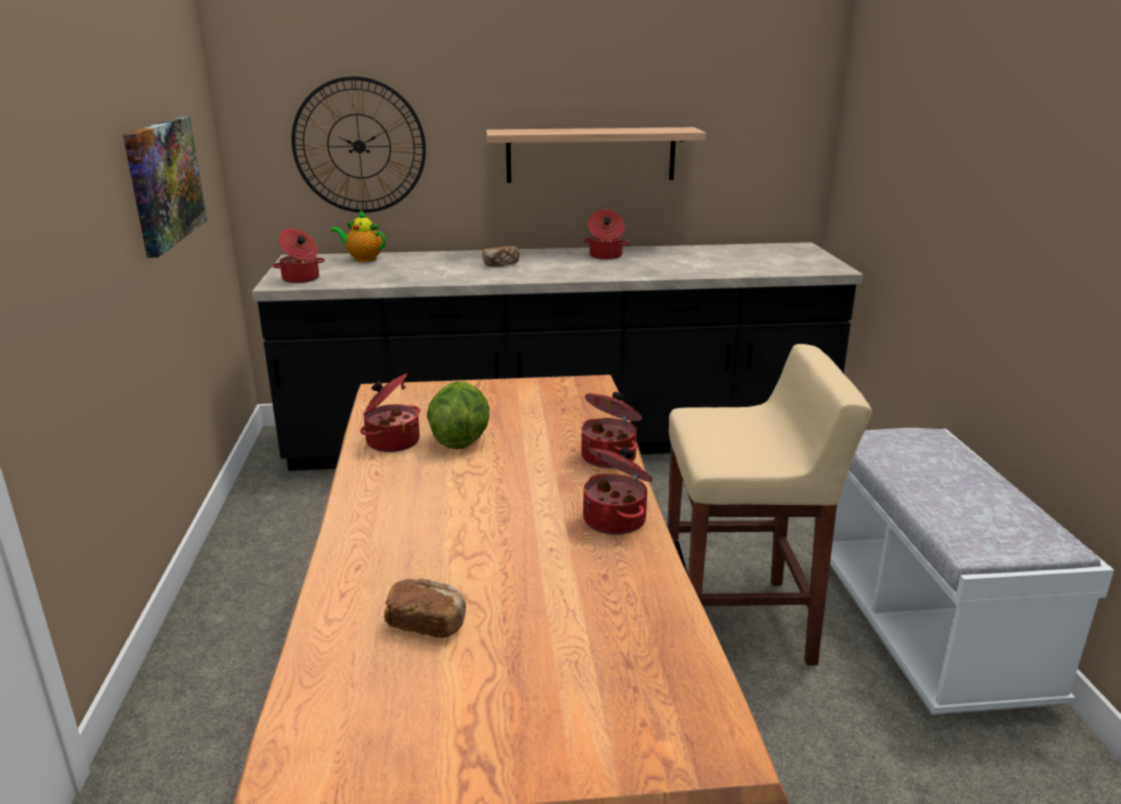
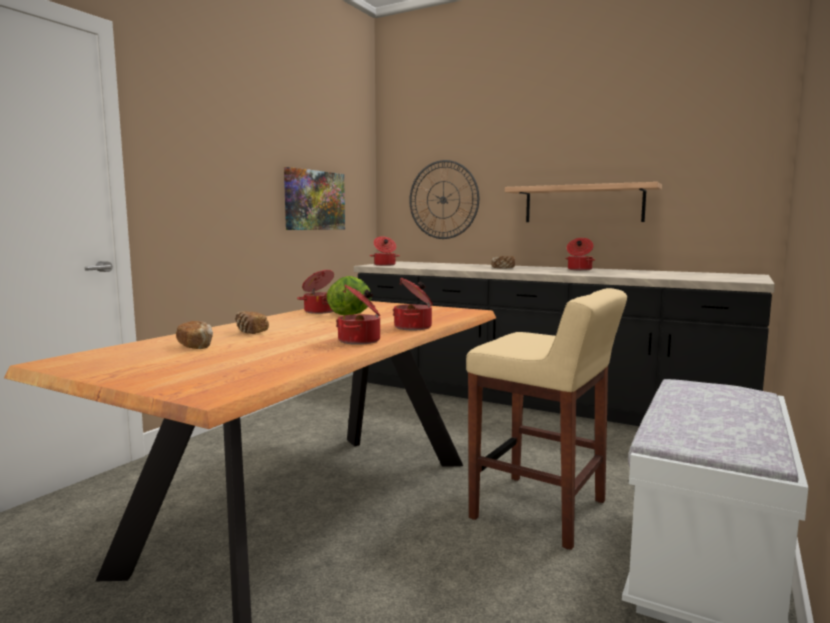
camera: 35 degrees right, 15 degrees down
teapot [331,210,386,262] -> none
none -> bread [235,311,269,334]

